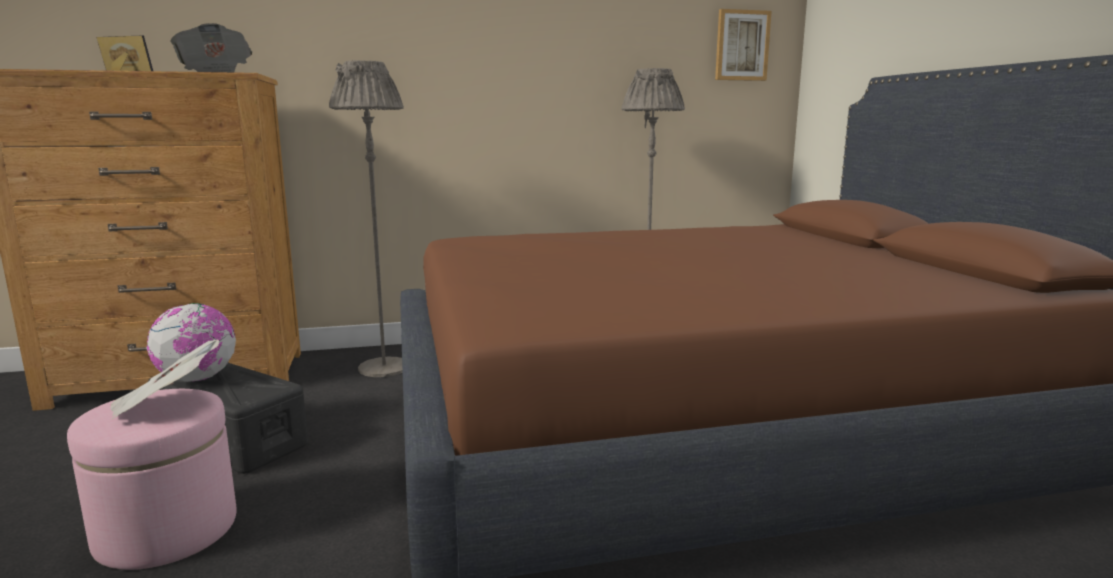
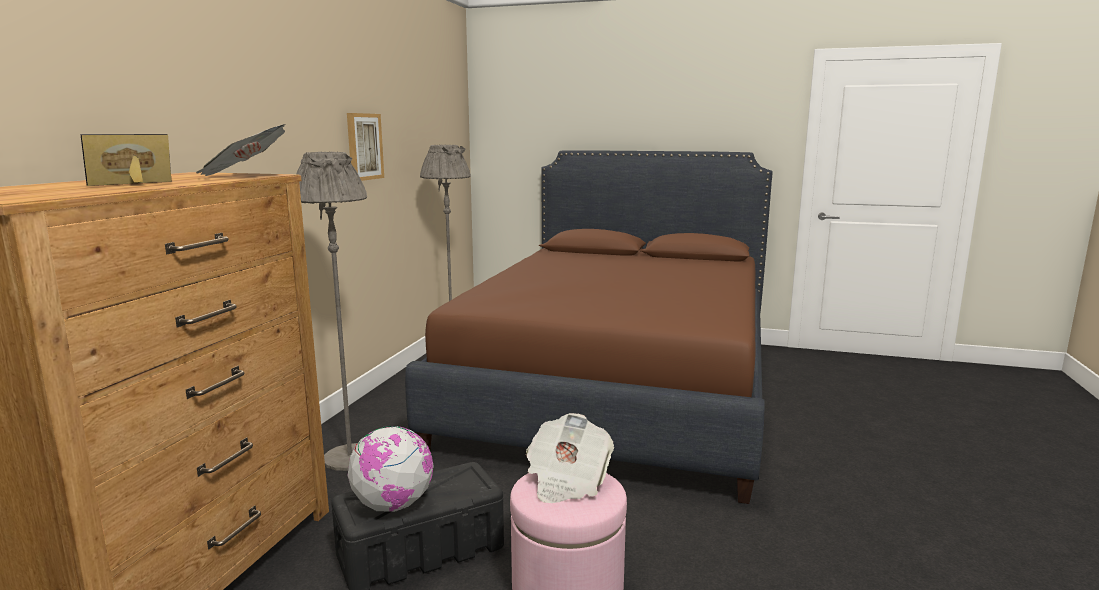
camera: 60 degrees left, 0 degrees up
picture [715,9,772,81] -> picture moved to [347,113,384,181]

